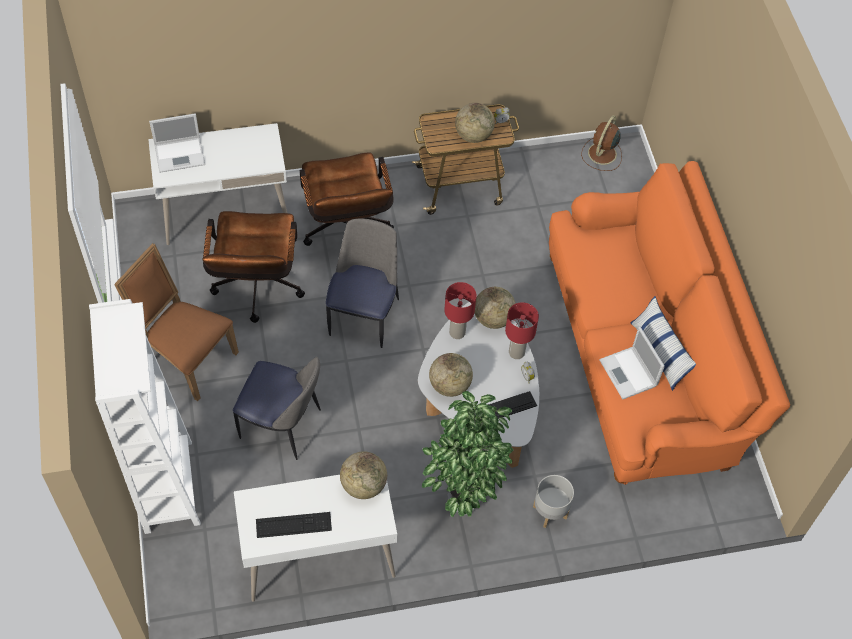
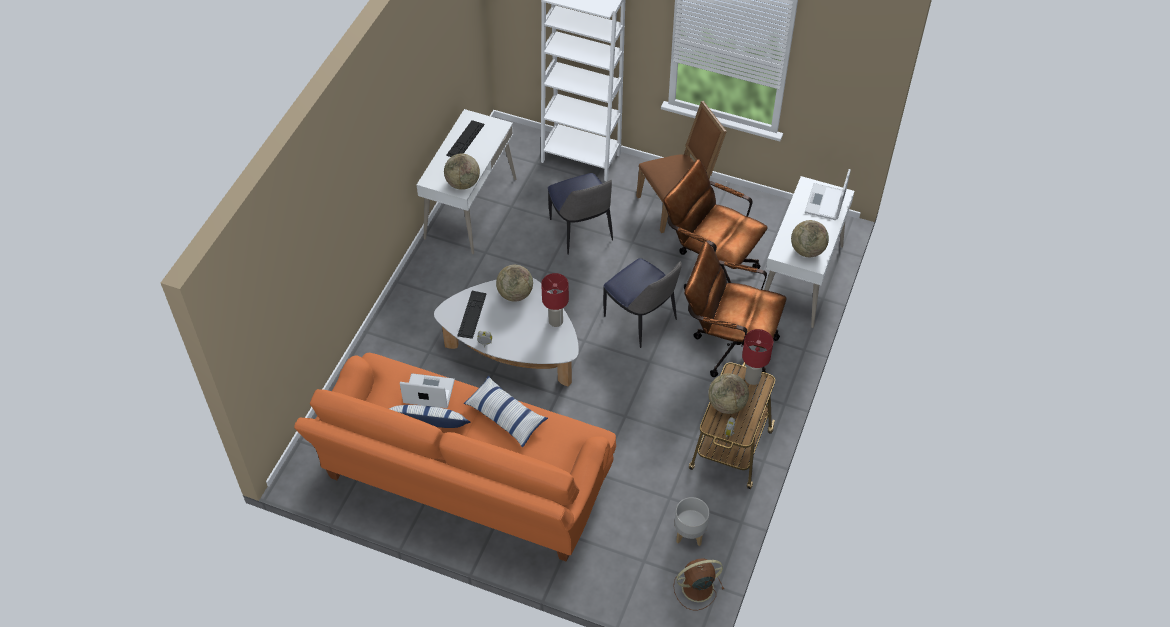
camera: 125 degrees right, 5 degrees down
chair [233,357,321,460] -> chair turned 75 degrees counterclockwise [548,173,613,255]
potted plant [422,391,513,517] -> none
globe [475,287,516,329] -> globe moved to [791,220,829,257]
red table lamp [505,302,539,359] -> red table lamp moved to [742,329,773,385]
grey planter [533,475,574,528] -> grey planter moved to [675,497,709,546]
brown fan [581,115,622,171] -> brown fan turned 75 degrees counterclockwise [673,558,724,611]
none -> pillow [464,376,548,448]

